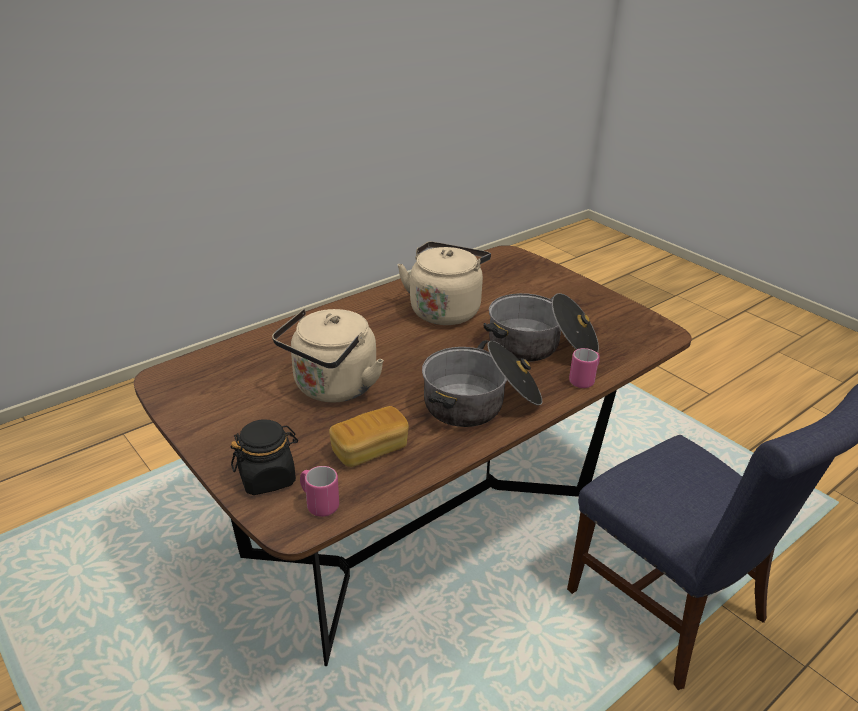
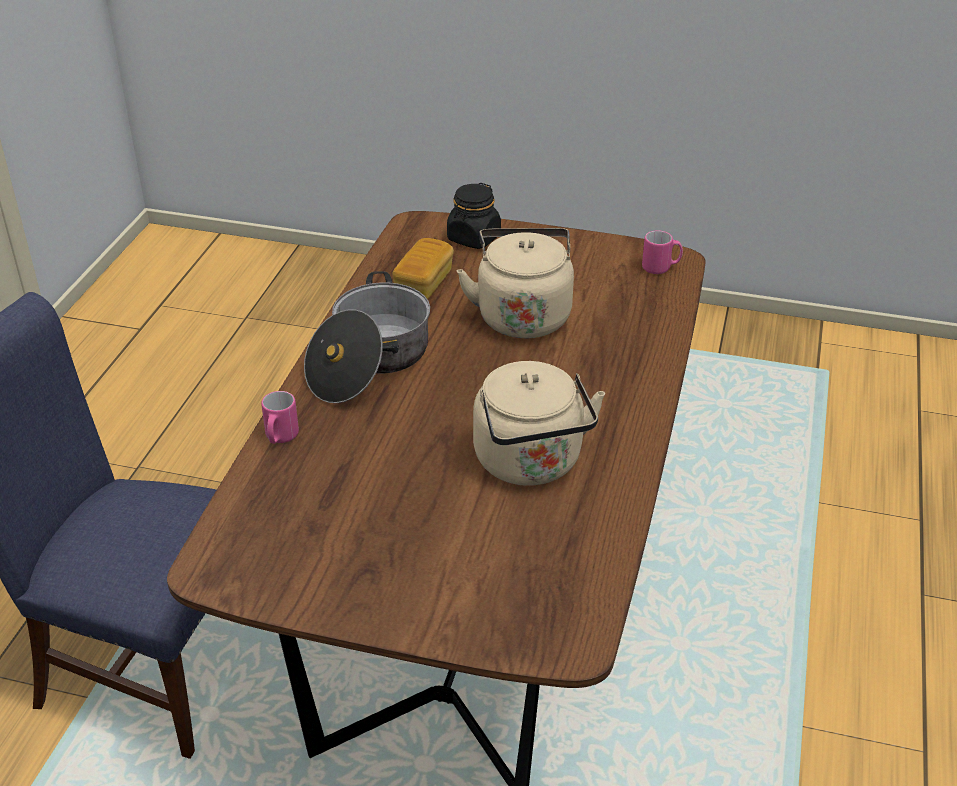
camera: 145 degrees right, 5 degrees up
pink mug [300,466,339,517] -> pink mug moved to [642,230,683,274]
cooking pot [483,293,599,362] -> none

